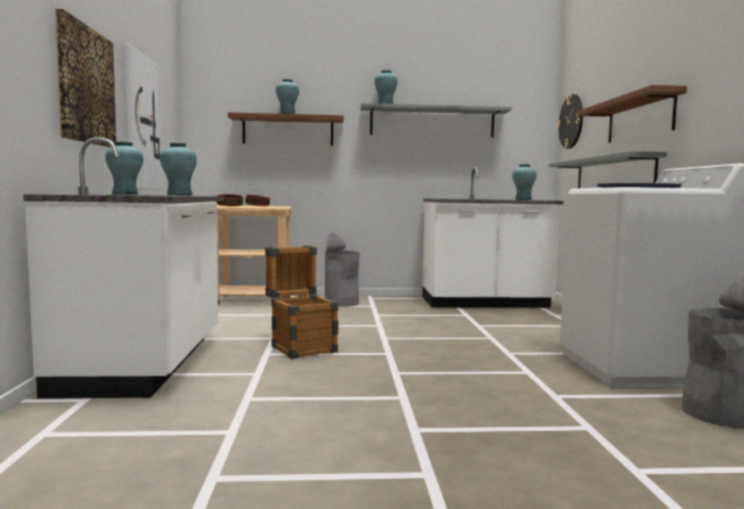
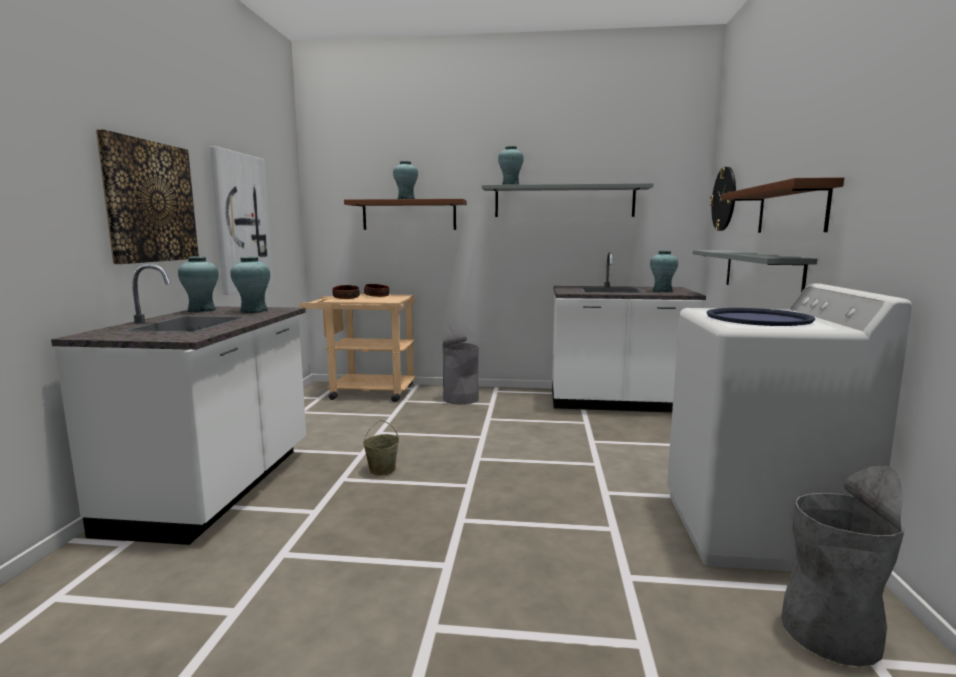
camera: 10 degrees right, 5 degrees up
crate [265,245,338,359] -> beige bucket [363,420,399,476]

